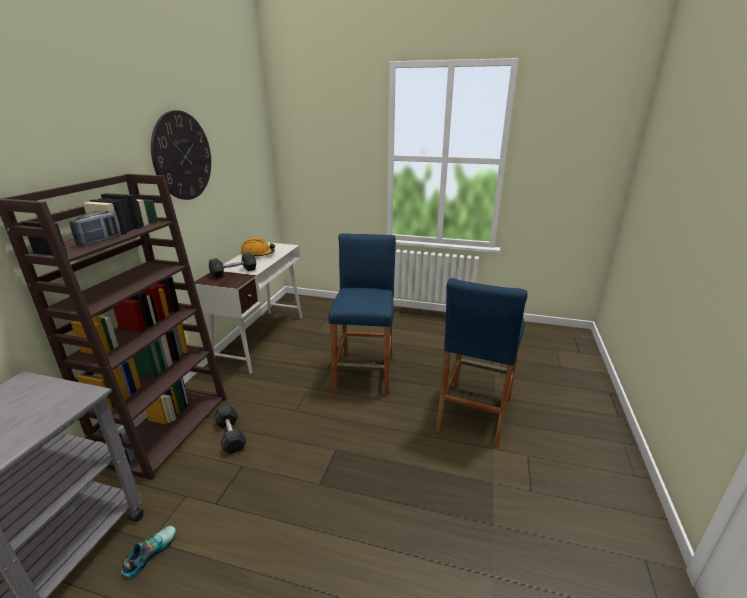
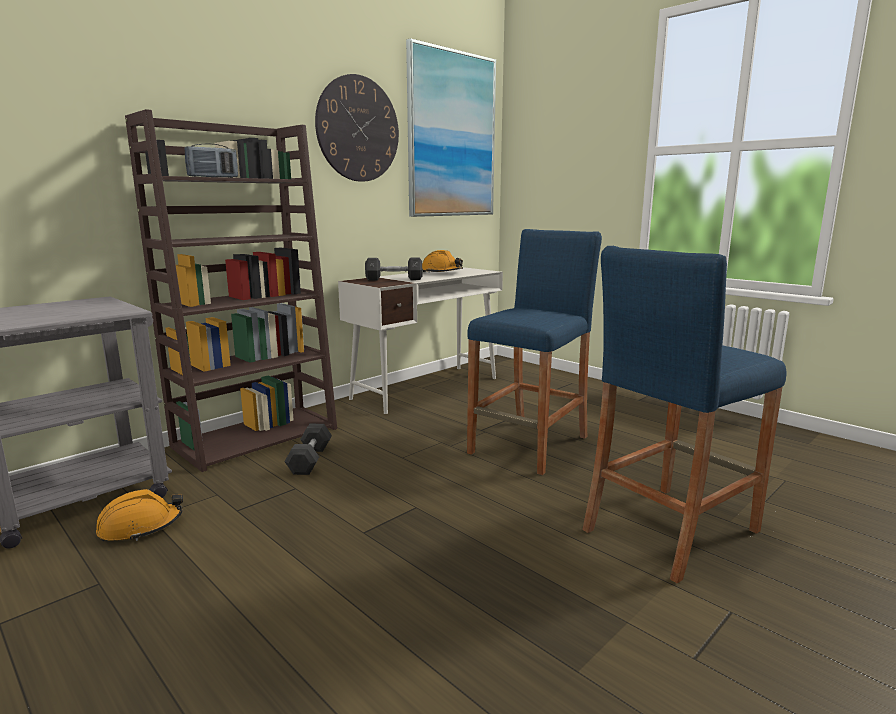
camera: 30 degrees right, 10 degrees down
shoe [121,526,176,578] -> orange hard hat [96,489,183,541]
none -> picture [406,38,496,217]

